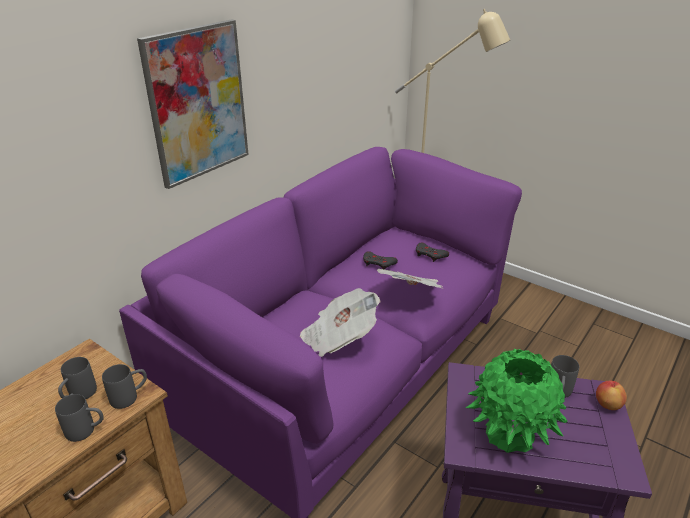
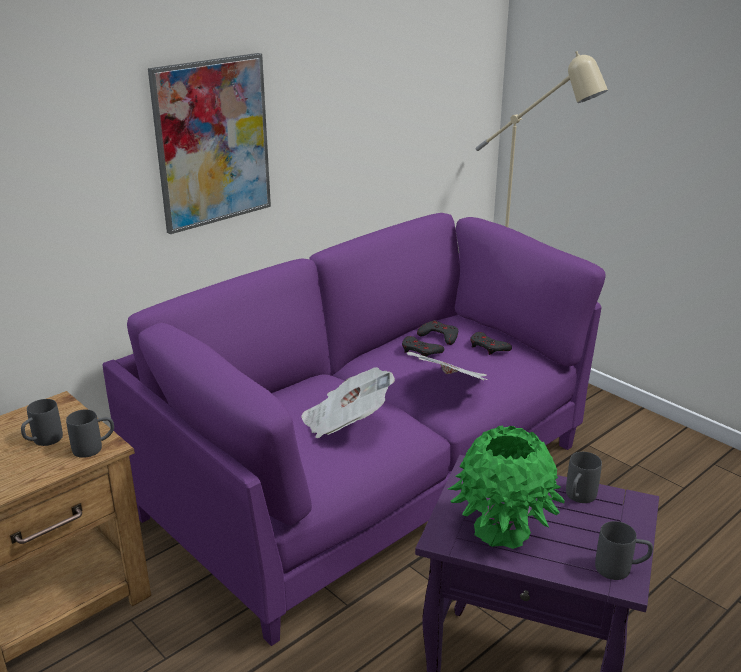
camera: 10 degrees right, 5 degrees down
grey mug [55,394,104,442] -> grey mug moved to [595,521,653,580]
apple [596,381,627,410] -> none
none -> grey game controller [417,320,458,345]

